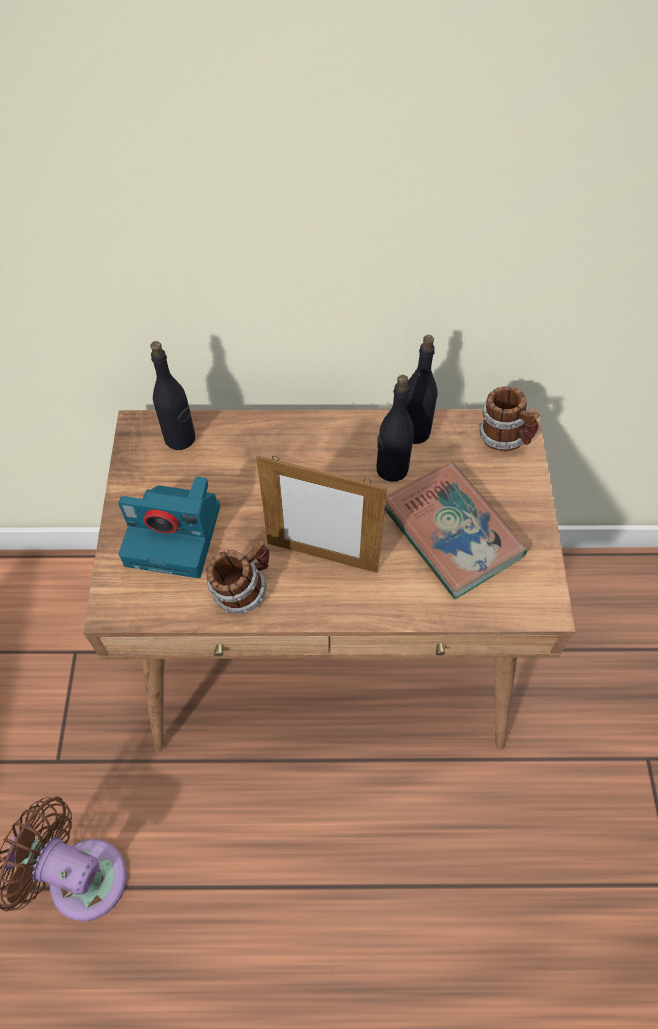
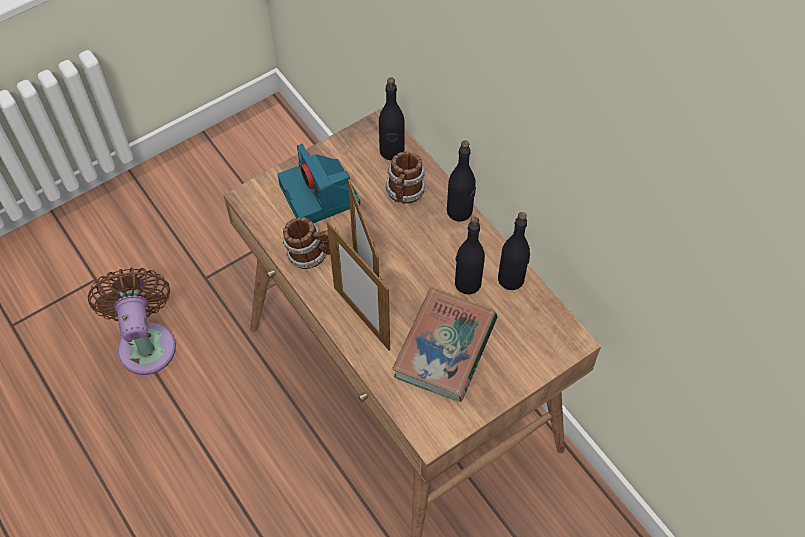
camera: 55 degrees right, 0 degrees up
mug [479,386,540,451] -> mug moved to [385,152,425,204]
none -> picture frame [327,222,390,351]
none -> black bottle [447,140,476,222]

